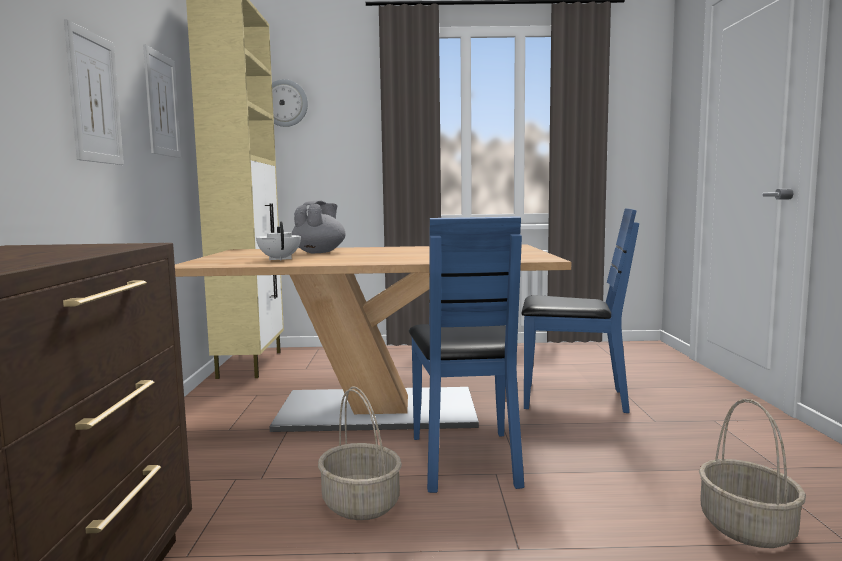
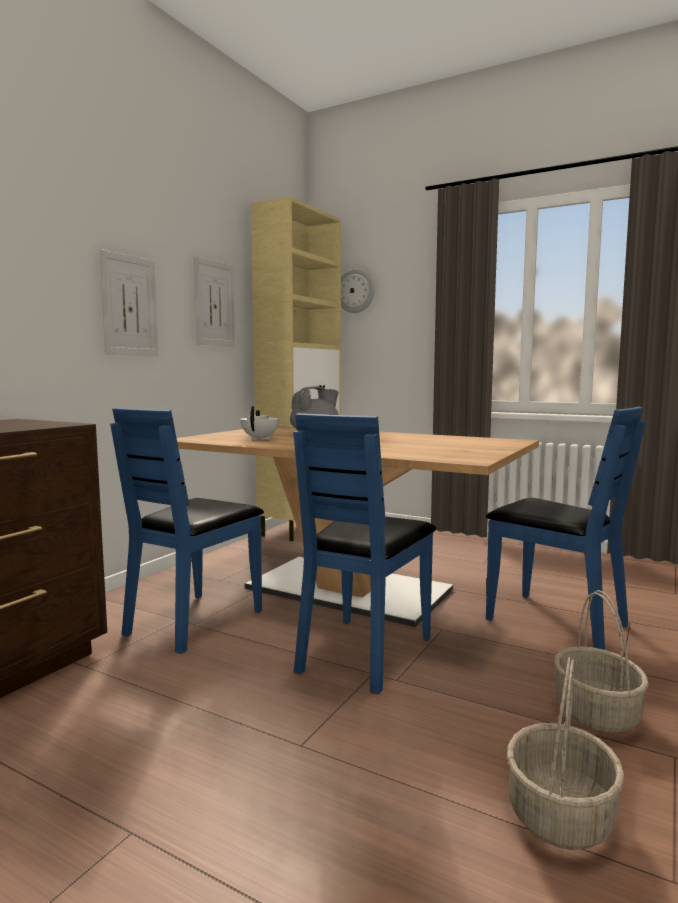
camera: 30 degrees right, 0 degrees up
basket [318,386,402,520] -> basket moved to [554,590,649,733]
none -> blue chair [110,408,264,654]

